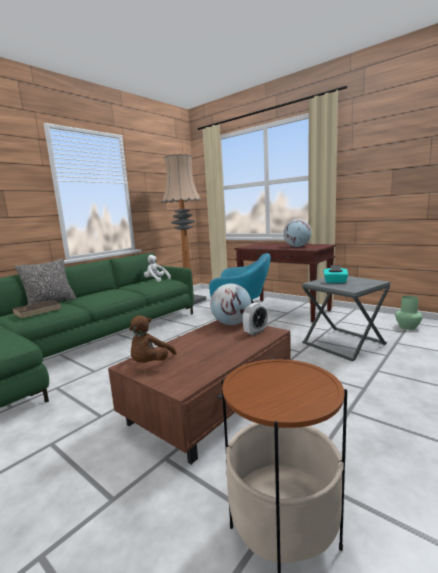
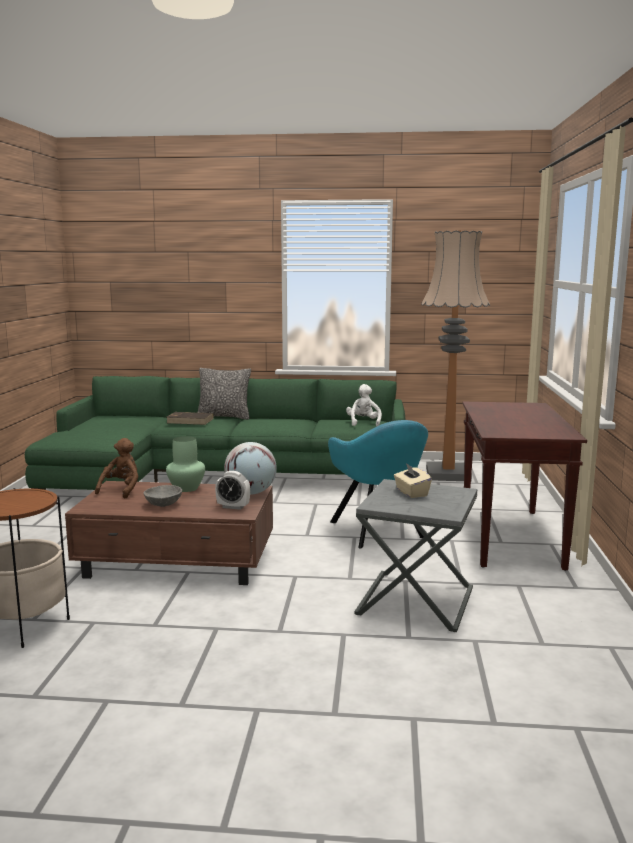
camera: 55 degrees right, 0 degrees up
brown plush toy [129,315,177,363] -> brown plush toy turned 120 degrees clockwise [95,438,139,499]
globe [283,219,311,247] -> none
turquoise tissue box [323,265,348,283] -> beige tissue box [394,463,432,498]
green vase [395,296,423,330] -> green vase moved to [166,436,205,492]
none -> grey bowl [144,485,182,507]

